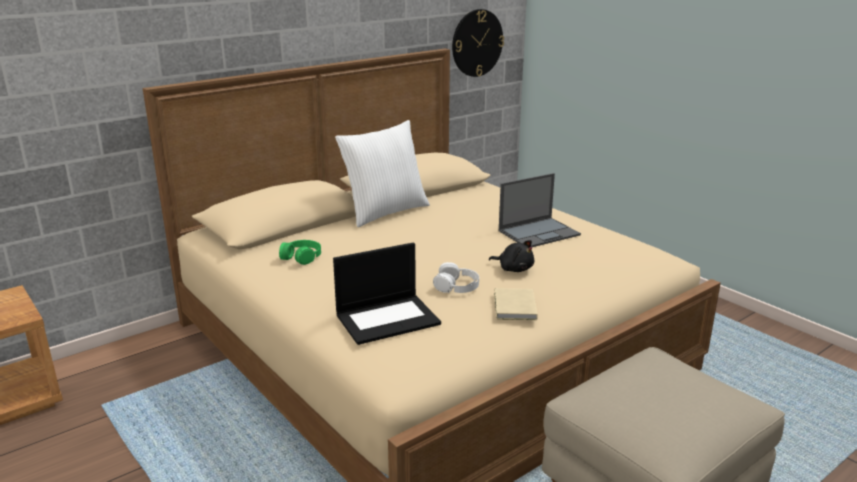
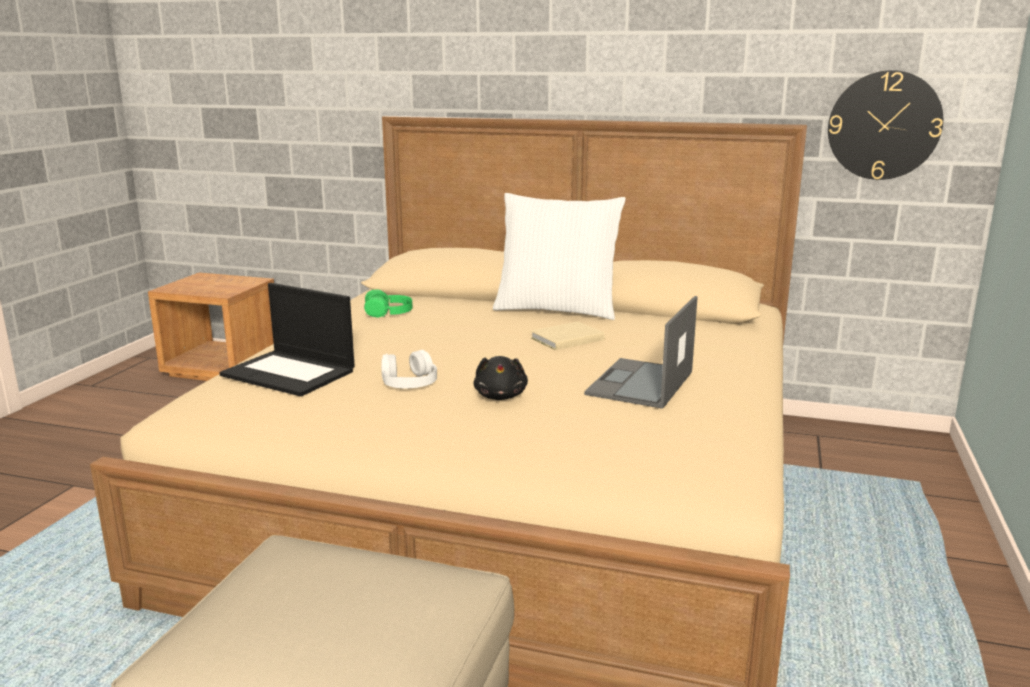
camera: 55 degrees right, 5 degrees down
beige book [494,288,538,320] -> beige book moved to [530,321,605,350]
laptop [499,173,581,247] -> laptop turned 90 degrees clockwise [584,296,698,409]

